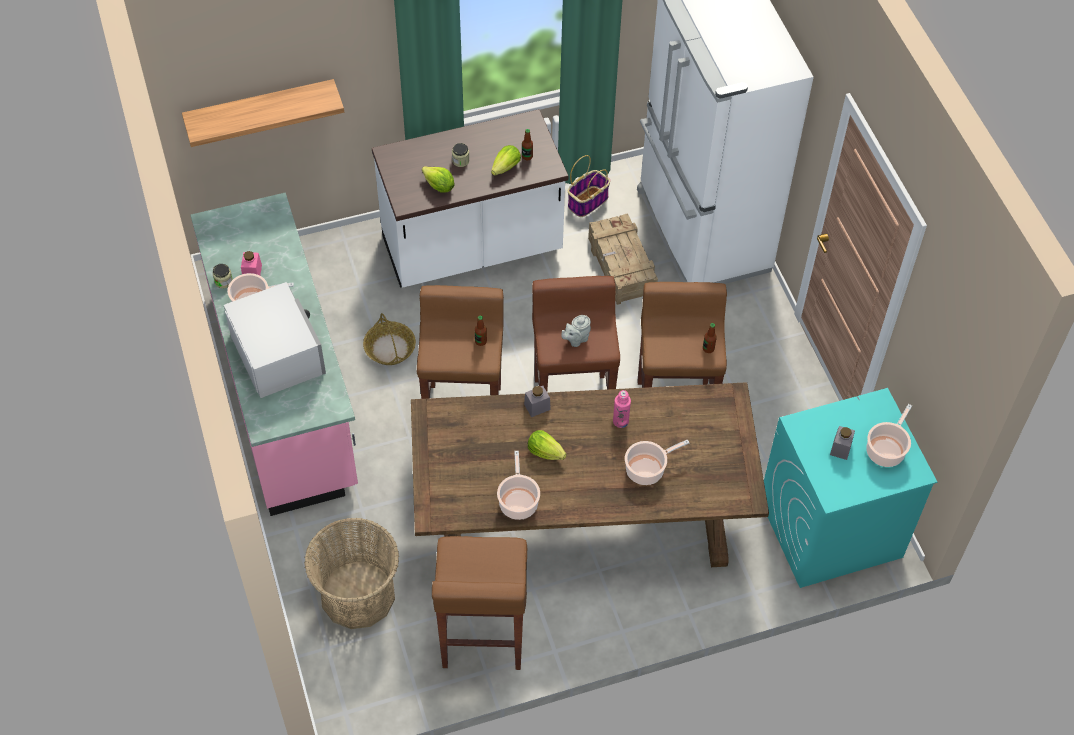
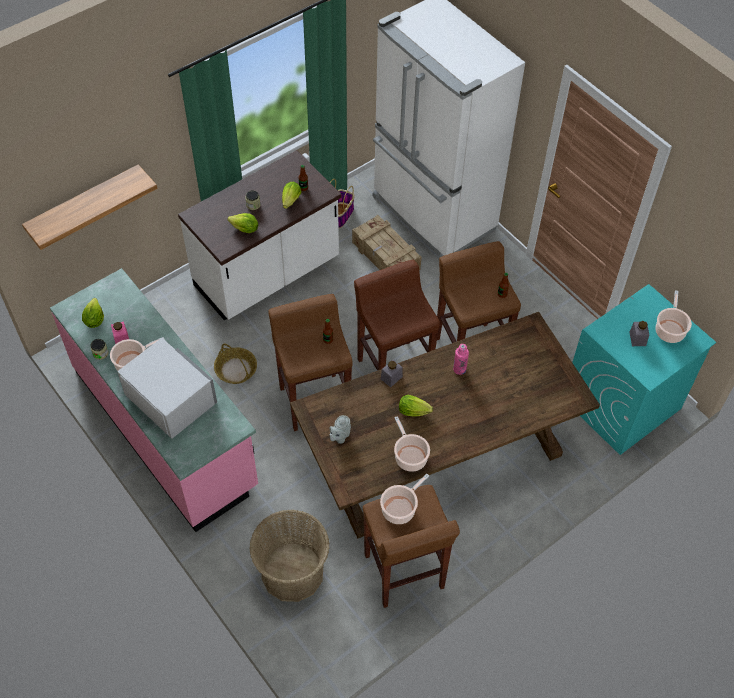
camera: 20 degrees left, 0 degrees up
grey teapot [561,315,591,347] -> grey teapot moved to [329,415,351,444]
cooking pot [625,439,690,485] -> cooking pot moved to [380,474,429,524]
none -> lettuce [82,298,104,328]

